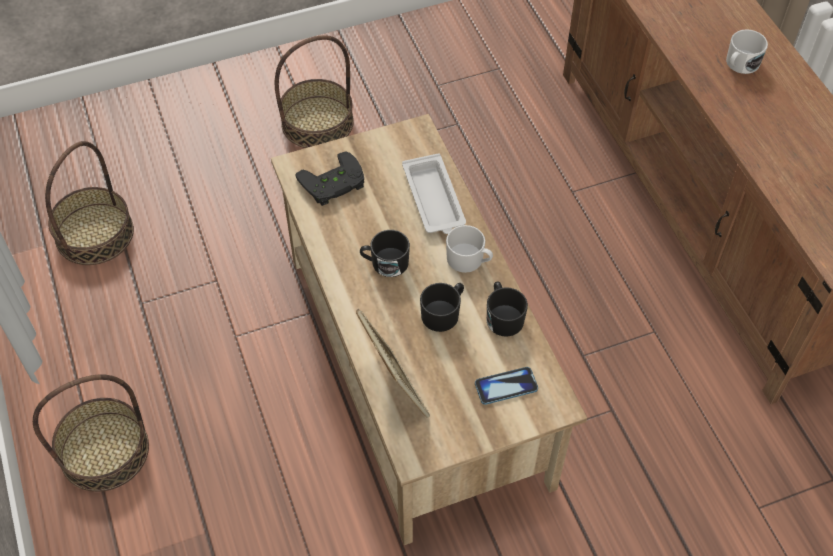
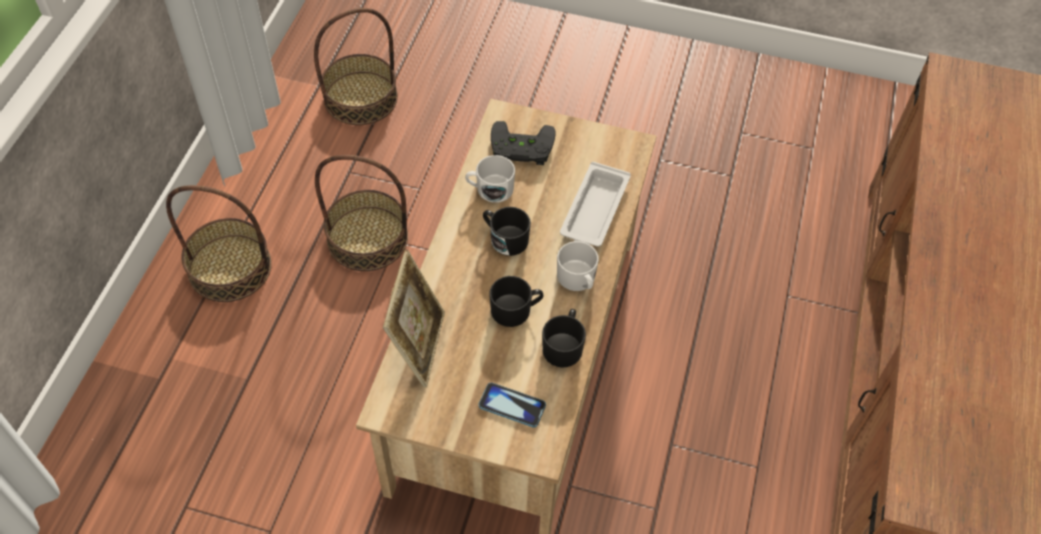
camera: 35 degrees right, 0 degrees up
basket [275,35,354,148] -> basket moved to [315,155,408,271]
white mug [726,29,768,74] -> white mug moved to [465,155,515,203]

